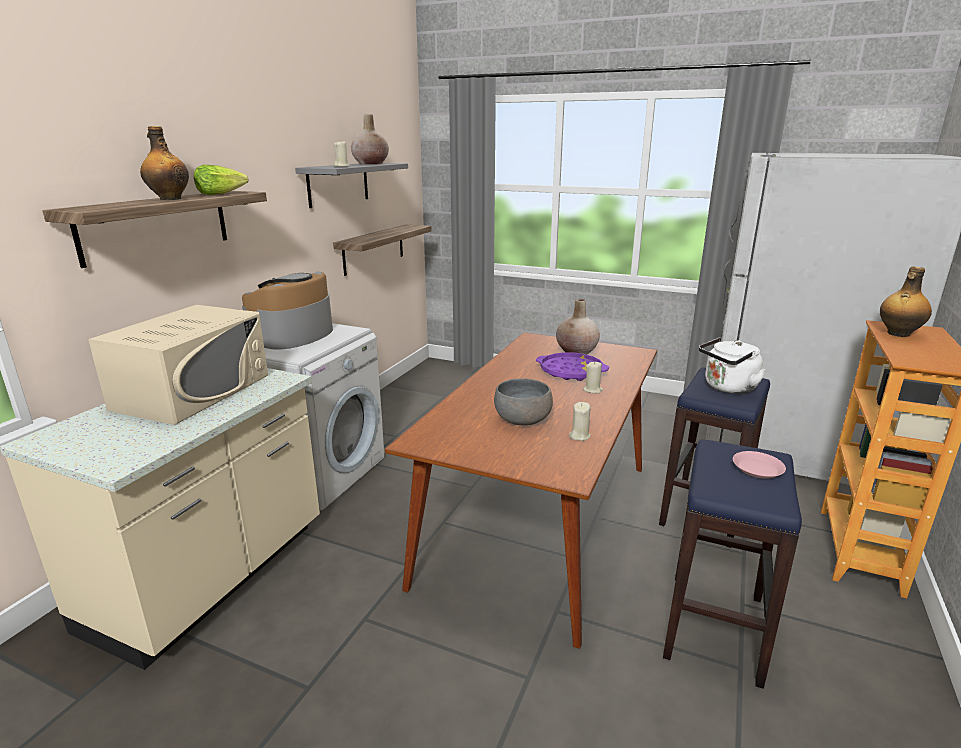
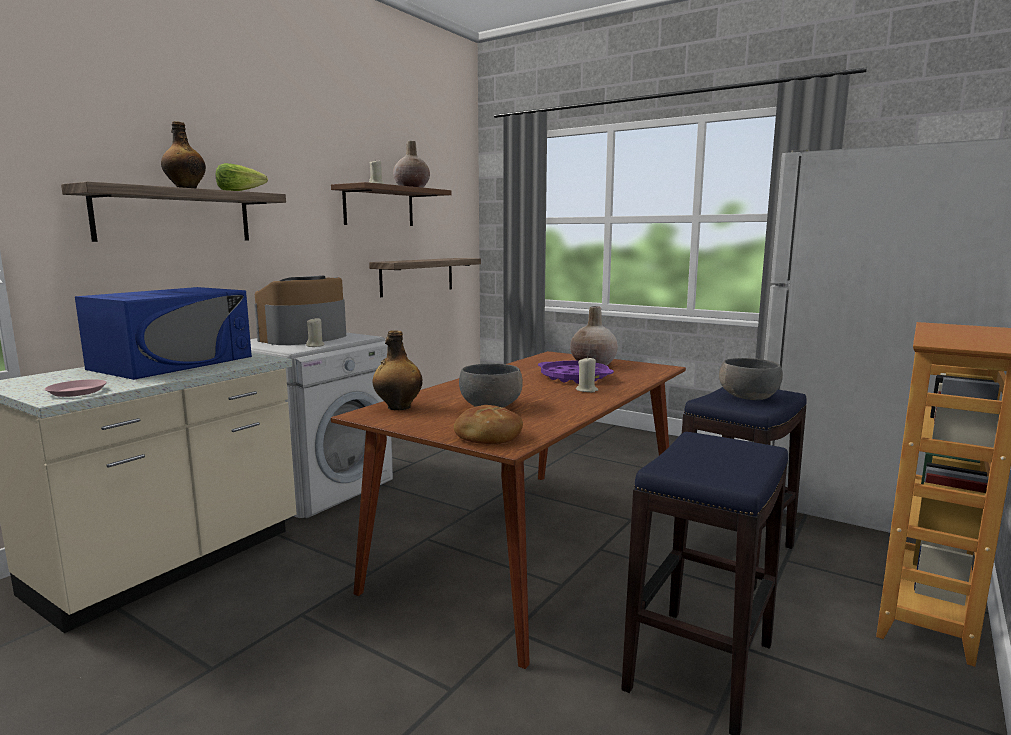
camera: 10 degrees right, 10 degrees down
beige microwave [88,305,268,425] -> blue microwave [75,287,252,380]
grey shelf [295,163,408,208] -> brown shelf [331,182,452,226]
beige candle [569,402,591,441] -> beige candle moved to [306,318,325,347]
white kettle [699,337,766,394] -> grey bowl [719,358,783,400]
pink plate [733,451,786,479] -> pink plate moved to [45,379,107,397]
bottle [880,266,932,337] -> bottle moved to [373,330,422,410]
none -> bread [454,405,523,444]

